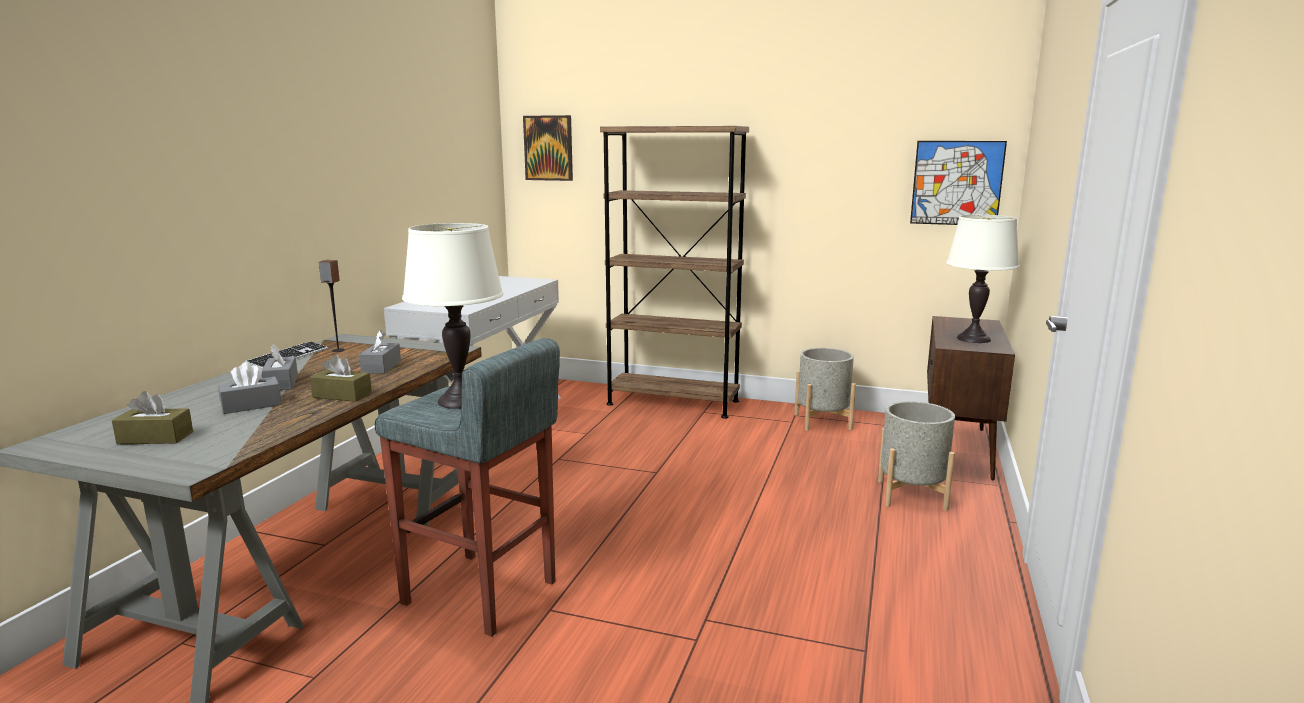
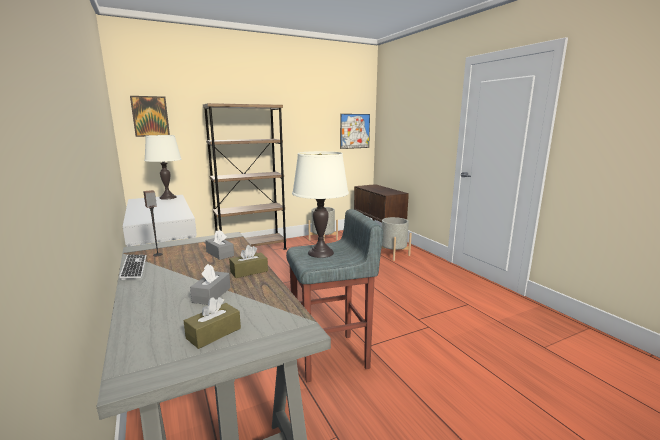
camera: 45 degrees left, 0 degrees up
grey tissue box [261,344,298,390] -> none
white table lamp [946,215,1020,343] -> white table lamp moved to [144,135,182,200]

